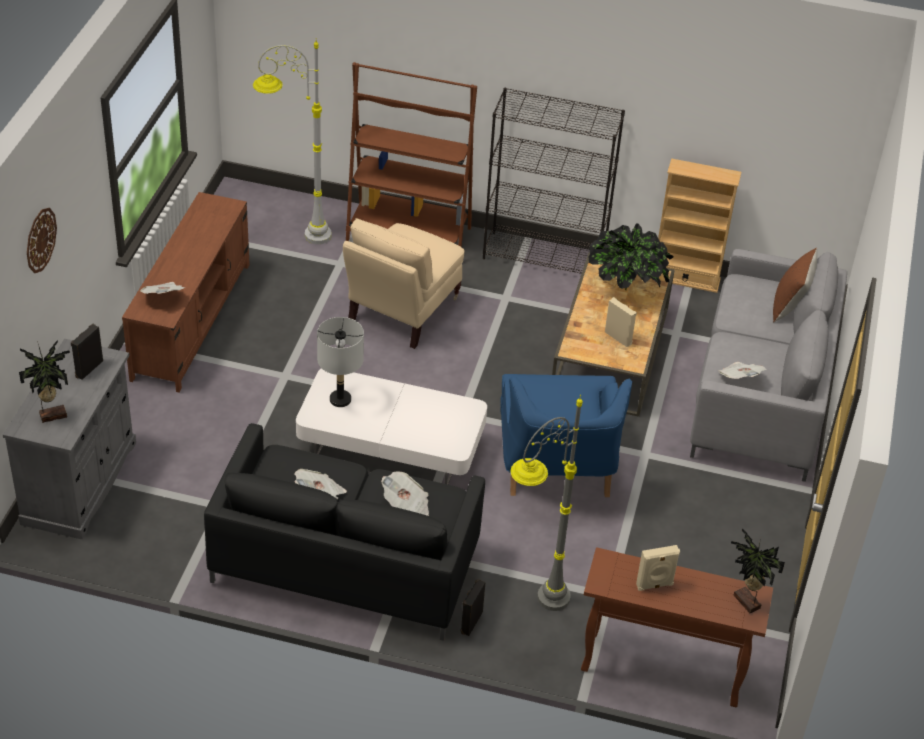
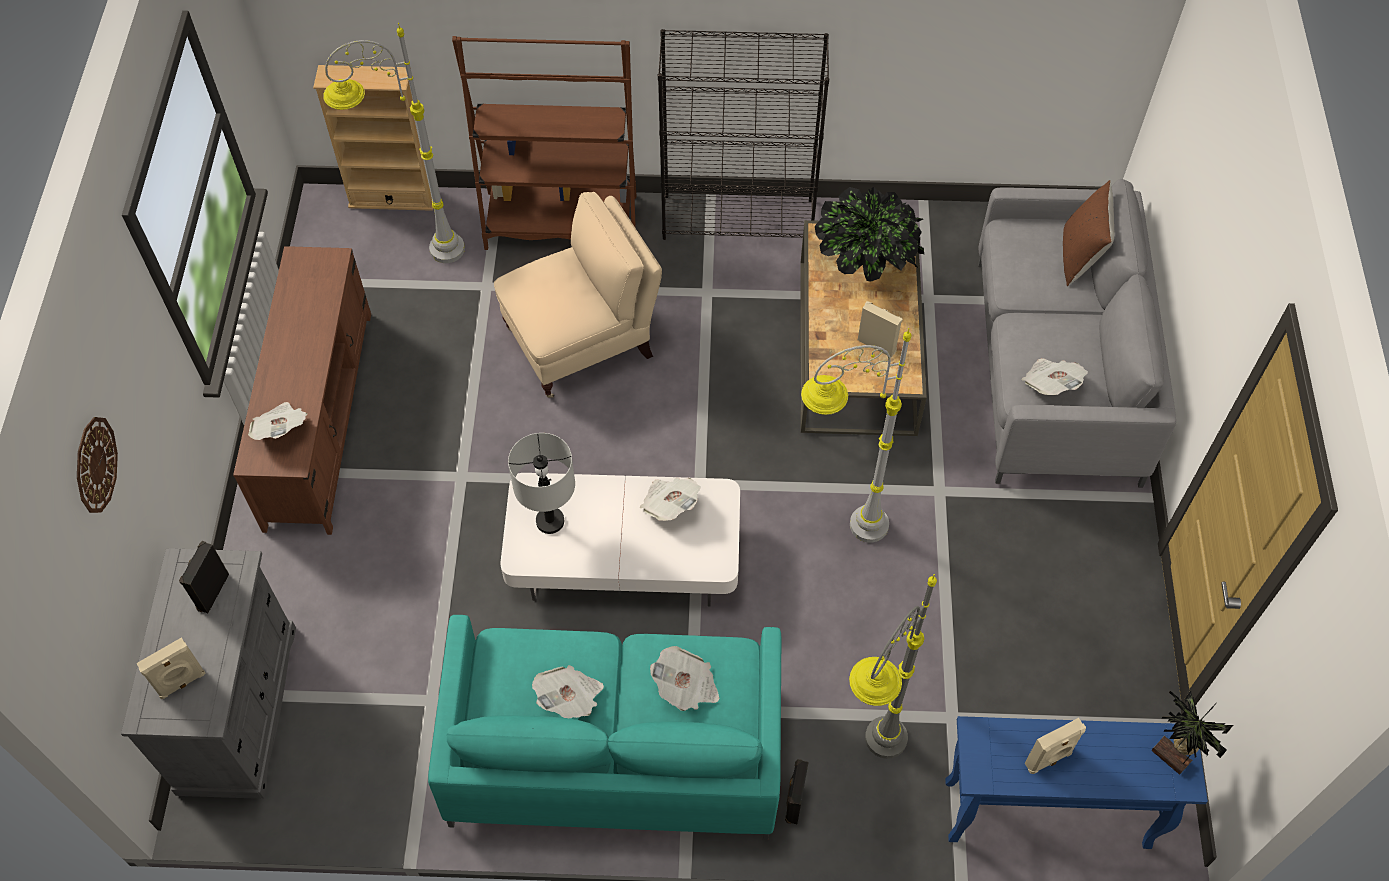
camera: 10 degrees left, 15 degrees up
potted plant [19,341,70,423] -> beige speaker [136,637,205,699]
black sofa [204,423,485,641] -> turquoise sofa [428,615,781,840]
beige armchair [343,218,465,349] -> beige armchair turned 135 degrees counterclockwise [494,192,662,398]
blue armchair [500,374,633,497] -> grey floor lamp [801,328,911,543]
brown console table [581,547,773,707] -> blue console table [945,716,1208,849]
beige bookcase [658,158,741,293] -> beige bookcase moved to [313,65,434,211]
none -> newspaper [639,478,701,521]

